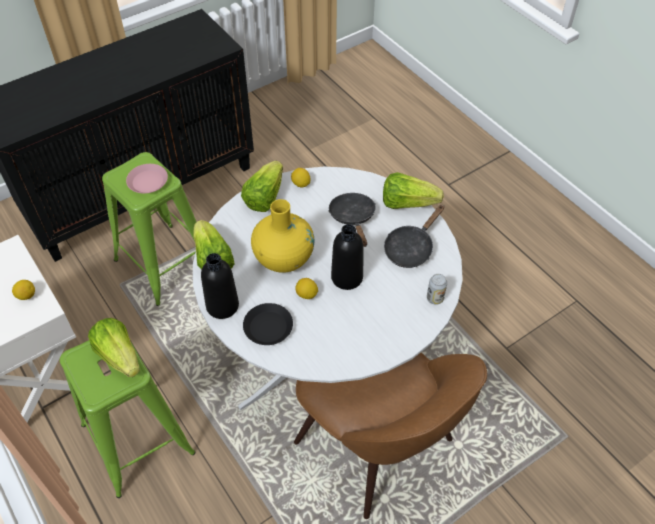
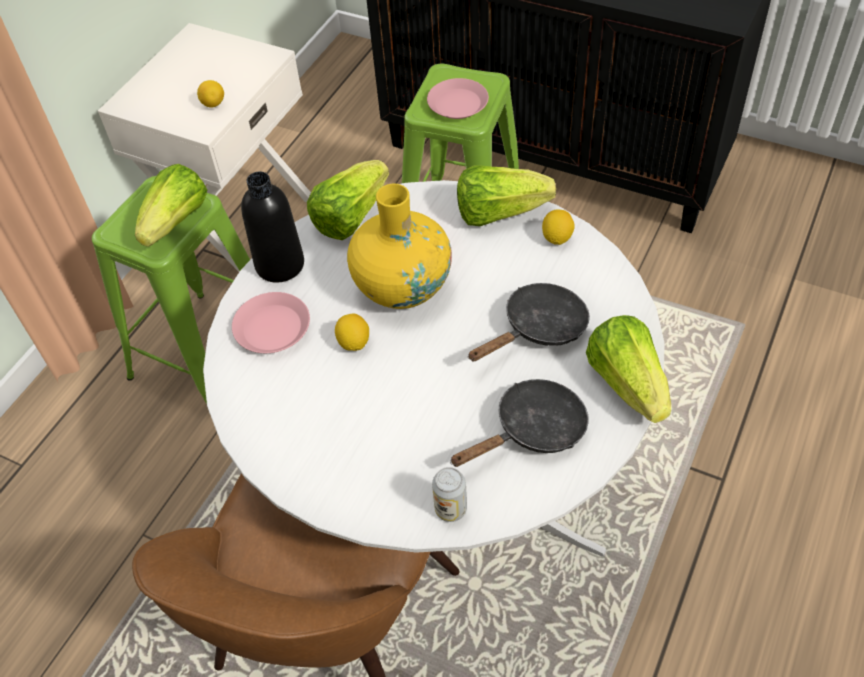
camera: 65 degrees right, 0 degrees up
black plate [243,303,293,345] -> pink plate [232,292,310,353]
black bottle [331,224,363,290] -> none
black frying pan [384,205,444,268] -> black frying pan turned 135 degrees clockwise [450,379,589,467]

